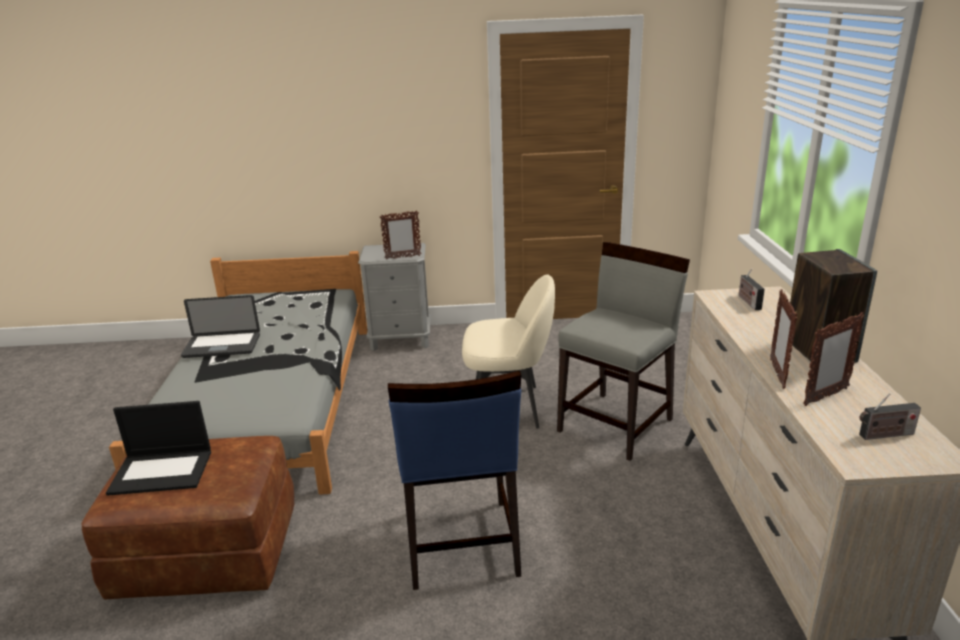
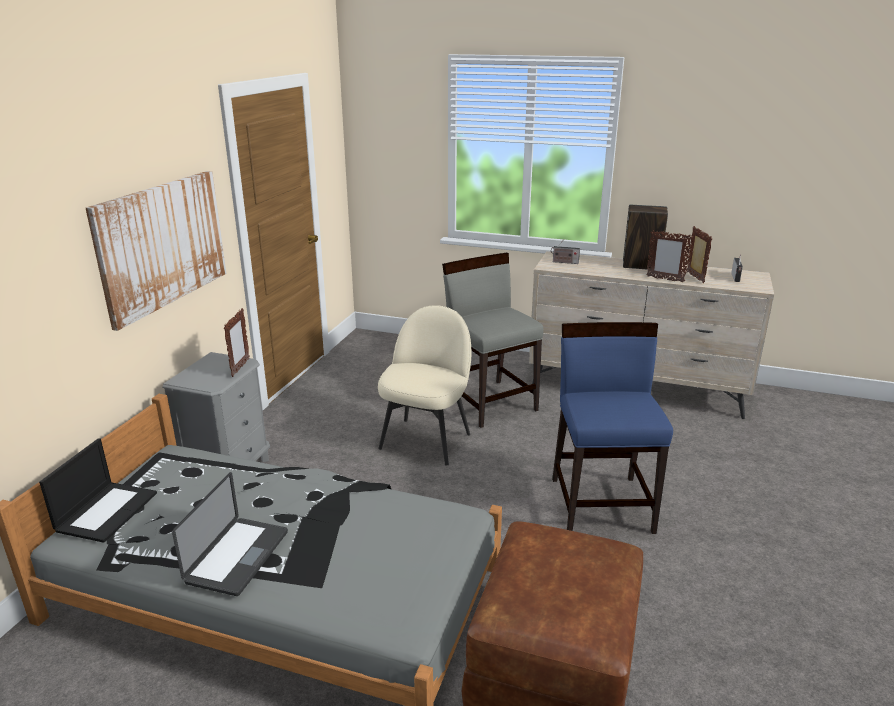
camera: 70 degrees left, 0 degrees up
laptop [106,401,211,496] -> laptop moved to [39,438,157,543]
blue chair [388,371,521,590] -> blue chair turned 105 degrees counterclockwise [552,322,673,534]
none -> picture [86,171,226,331]

